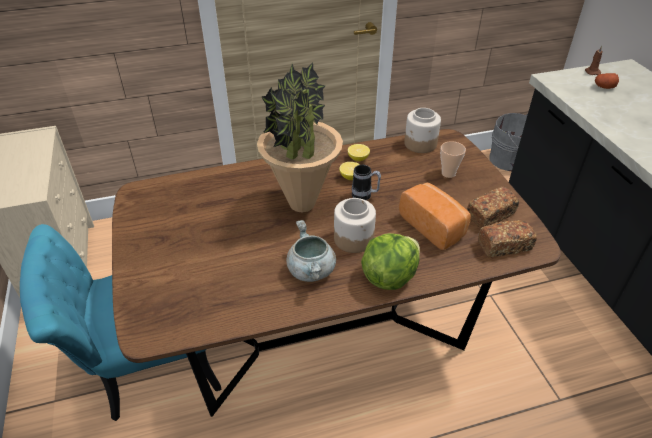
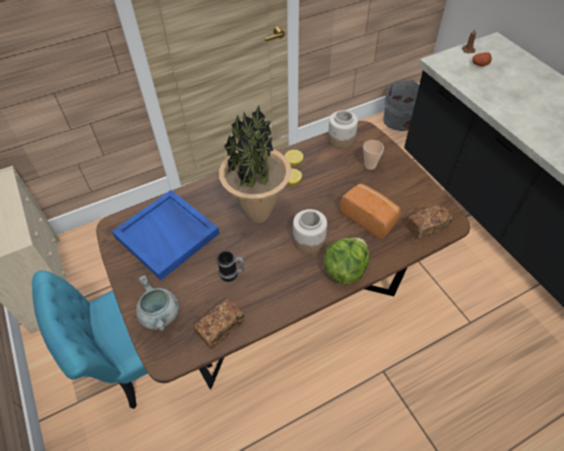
camera: 10 degrees left, 10 degrees up
grey cooking pot [286,220,336,282] -> grey cooking pot moved to [136,275,179,331]
mug [352,165,381,200] -> mug moved to [217,251,244,282]
bread [467,187,519,228] -> bread moved to [194,298,245,349]
none -> blue tray [112,190,220,280]

